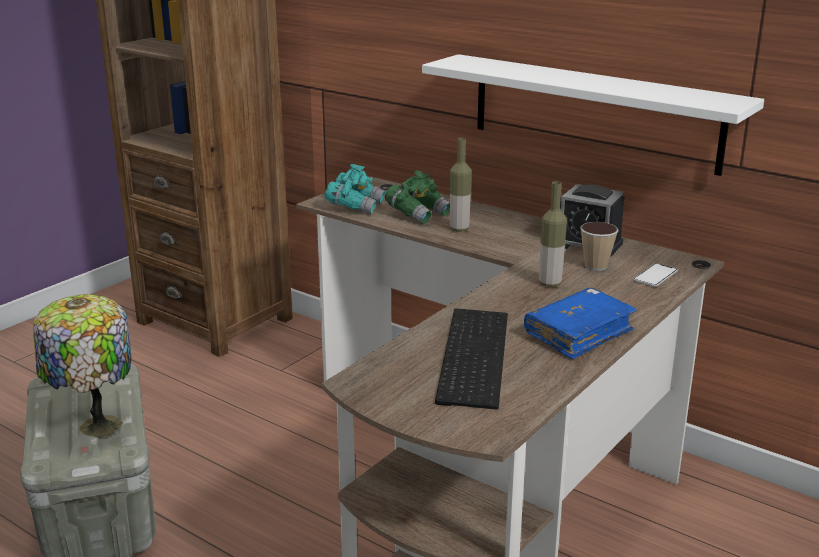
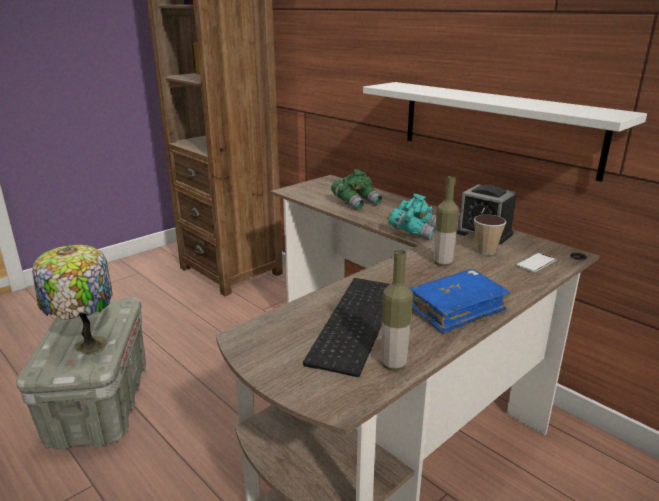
camera: 10 degrees right, 0 degrees up
turquoise binoculars [324,164,385,214] -> turquoise binoculars moved to [388,194,436,240]
bottle [450,138,472,232] -> bottle moved to [381,250,413,371]

